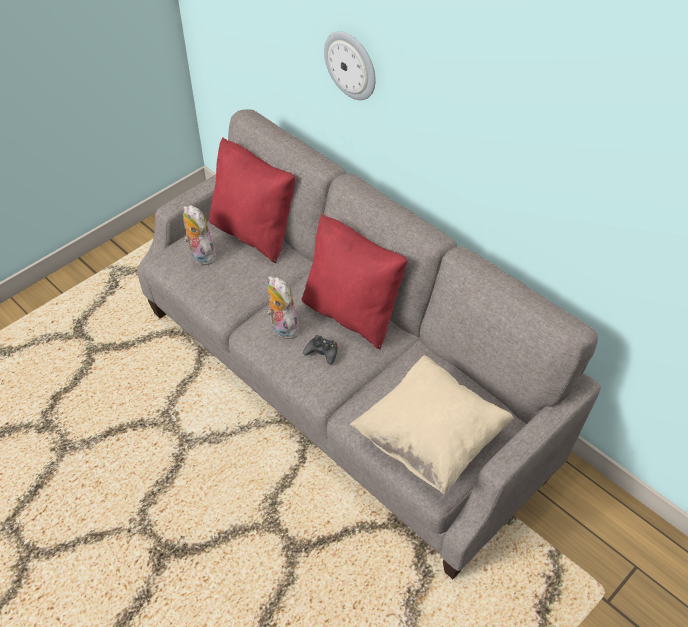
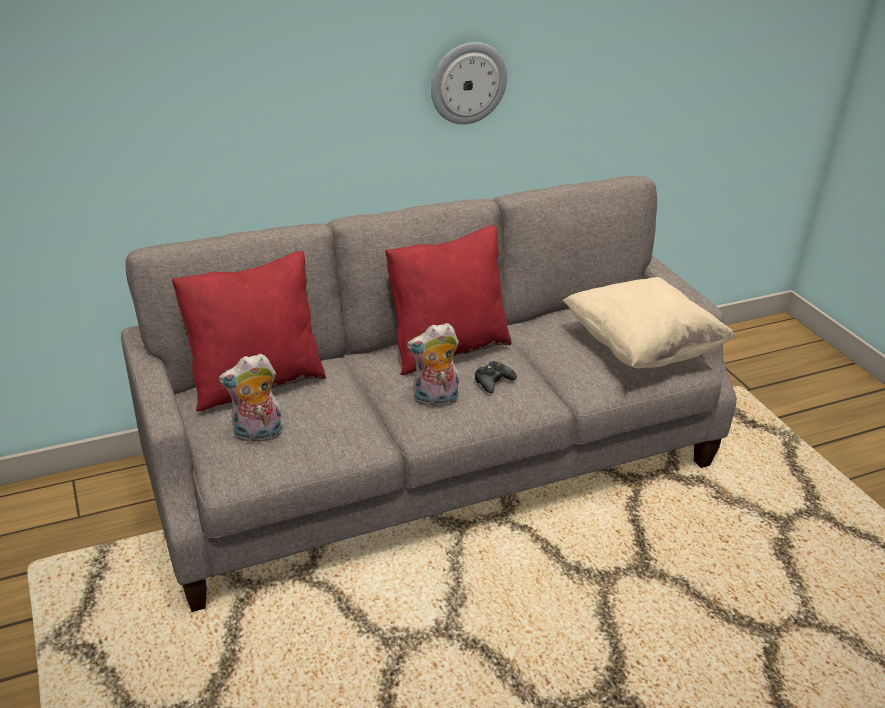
camera: 70 degrees left, 15 degrees down
wall clock [324,31,376,100] -> wall clock moved to [431,42,507,125]

